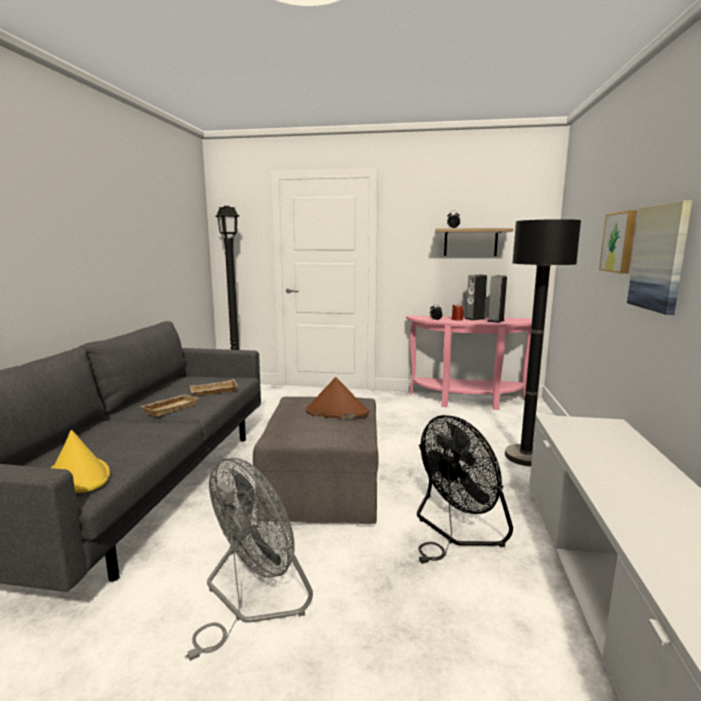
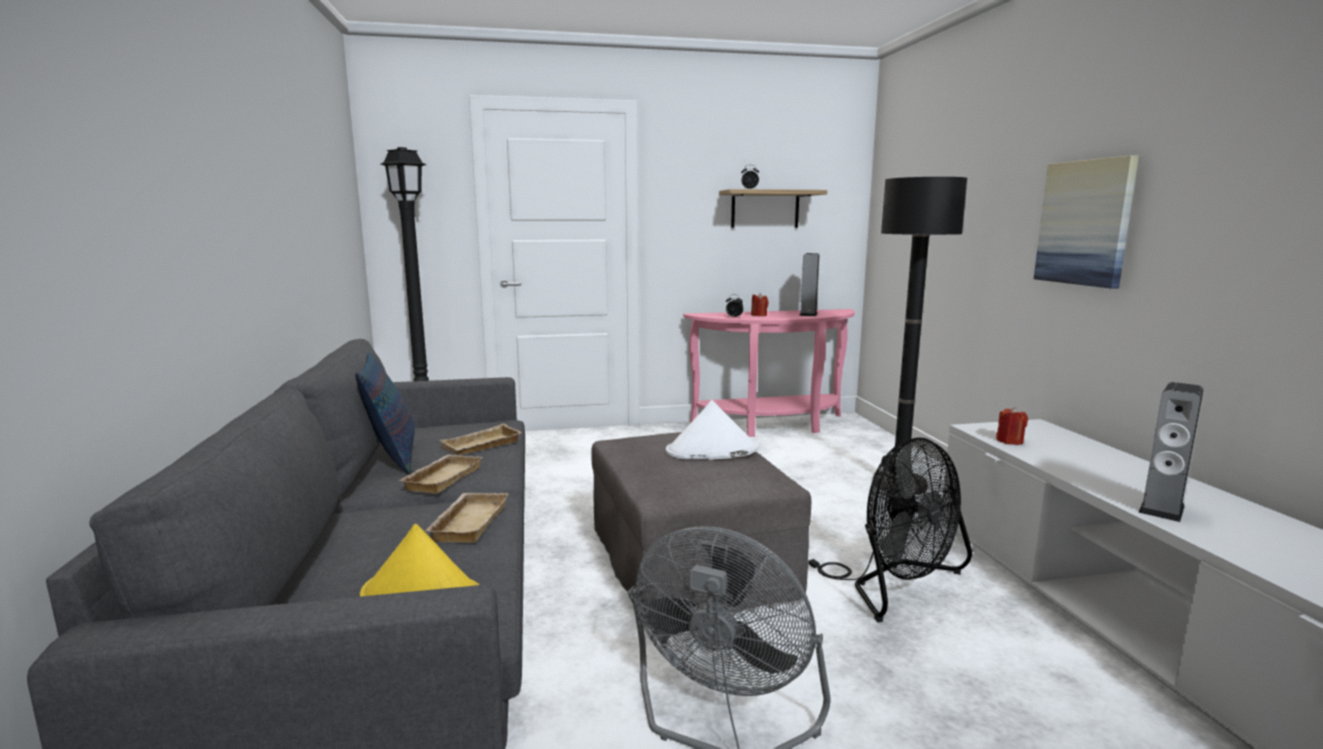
camera: 20 degrees left, 0 degrees up
brown hat [305,377,369,418] -> white hat [666,400,759,460]
black fan [417,415,513,564] -> black fan turned 105 degrees clockwise [808,438,972,622]
speaker [465,275,487,321] -> speaker moved to [1138,382,1204,522]
picture [599,210,637,274] -> none
none -> blue pillow [355,353,415,474]
none -> beige tray [425,493,509,543]
none -> red candle [996,407,1028,445]

